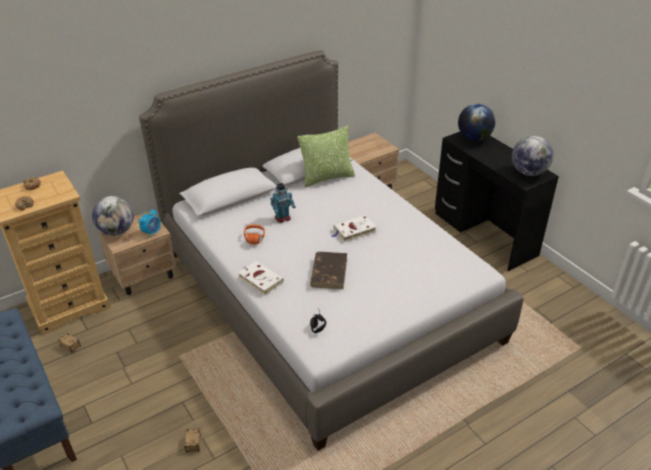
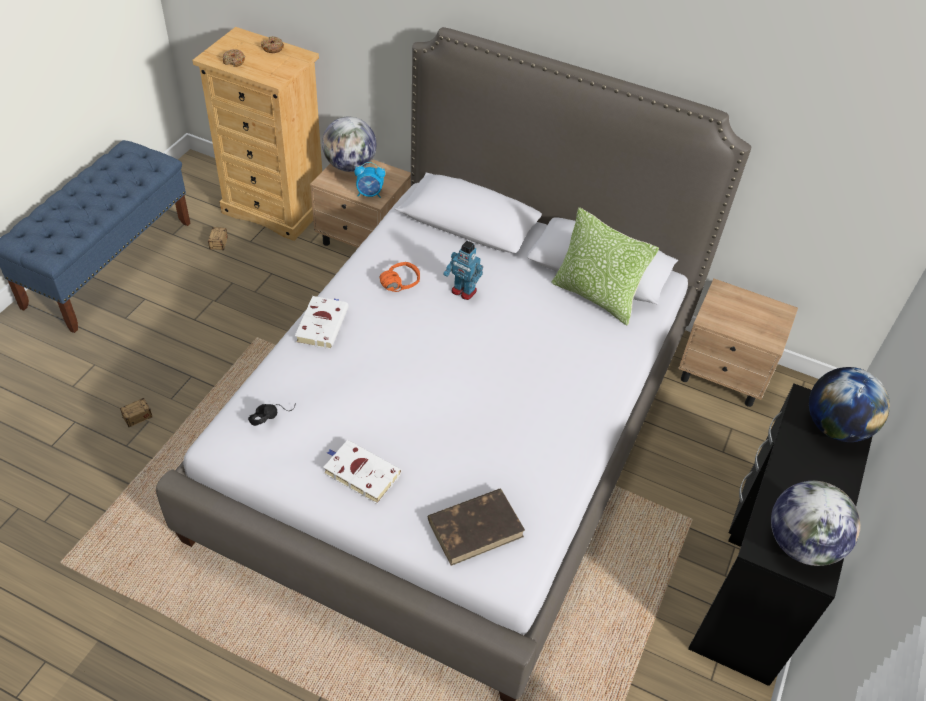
camera: 55 degrees right, 10 degrees up
brown book [310,252,347,289] -> brown book moved to [428,489,525,566]
white book [332,215,376,242] -> white book moved to [323,440,402,504]

